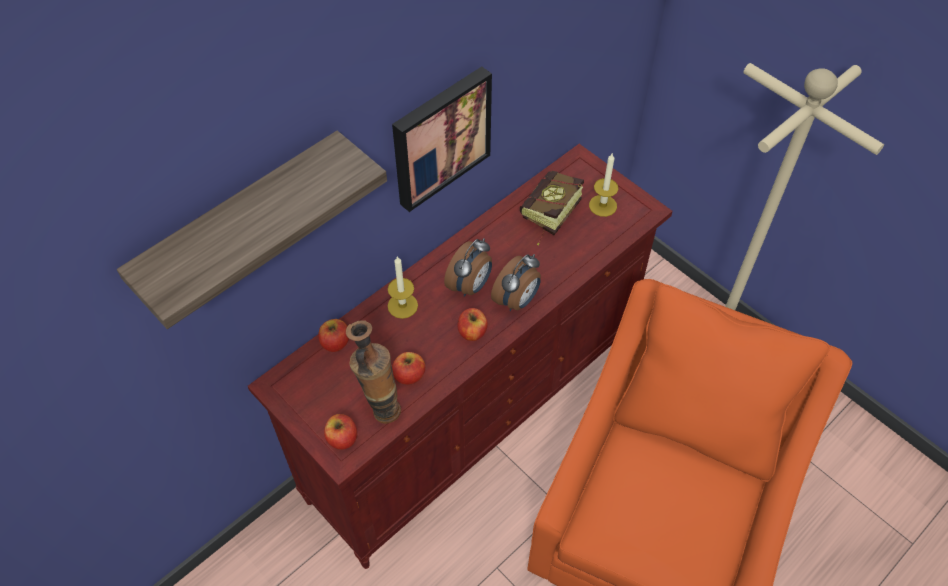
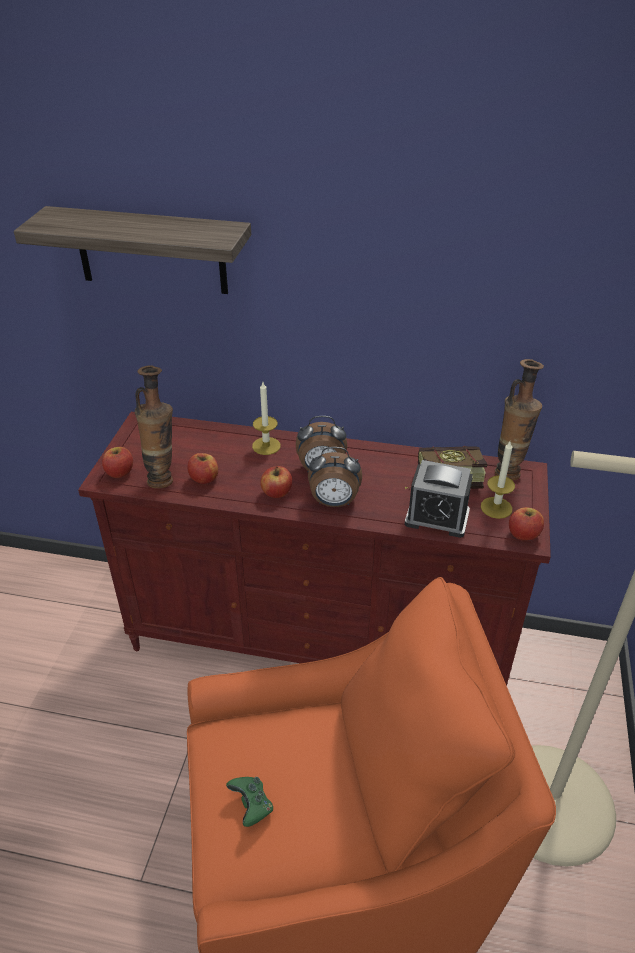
camera: 55 degrees right, 15 degrees down
apple [318,319,349,352] -> apple moved to [509,507,544,541]
picture [392,66,492,212] -> none
none -> green game controller [226,777,273,827]
none -> alarm clock [405,460,473,538]
none -> vase [495,359,544,480]

